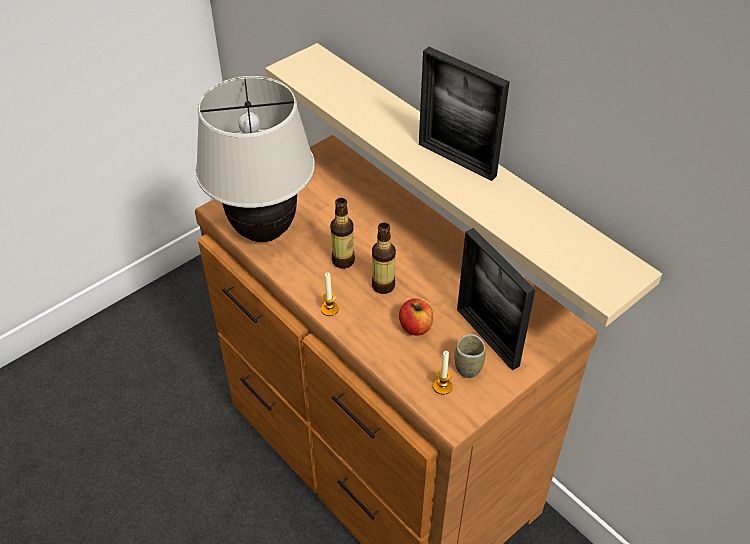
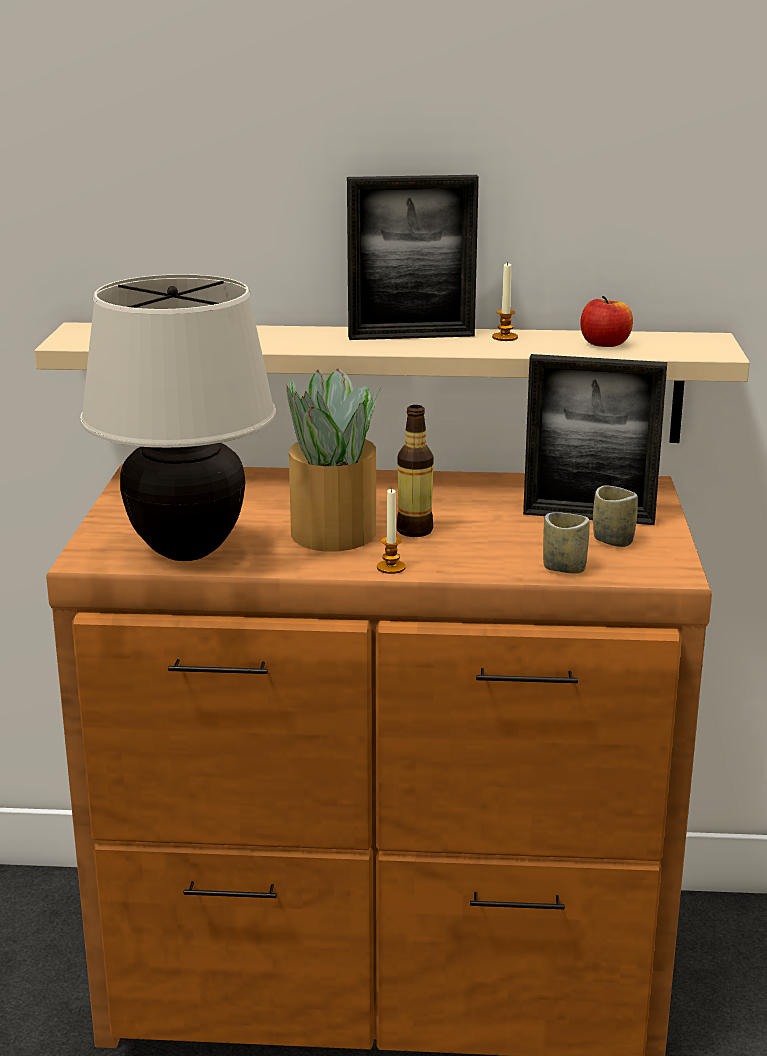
camera: 45 degrees left, 25 degrees down
bottle [330,198,355,269] -> potted plant [286,368,381,551]
apple [399,298,433,336] -> apple moved to [580,296,633,347]
candle [433,351,453,395] -> candle moved to [492,262,518,341]
none -> cup [543,512,590,574]

